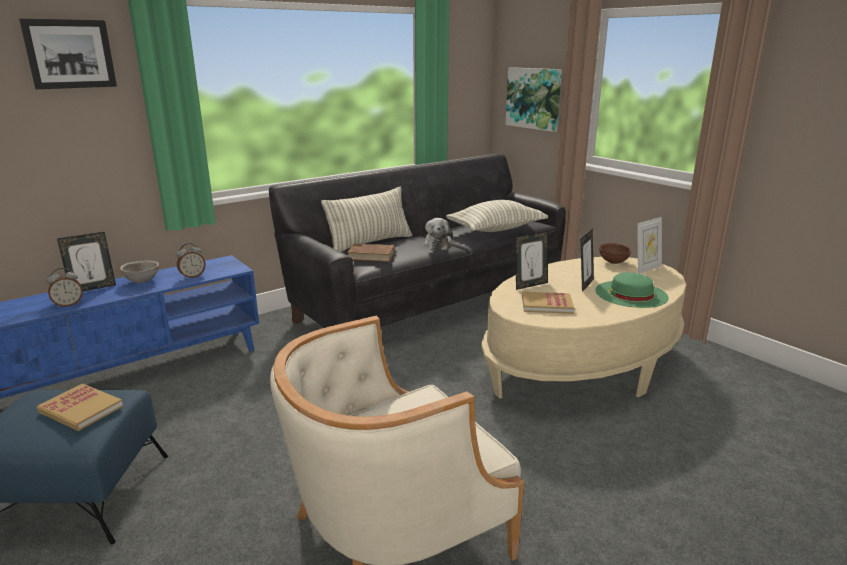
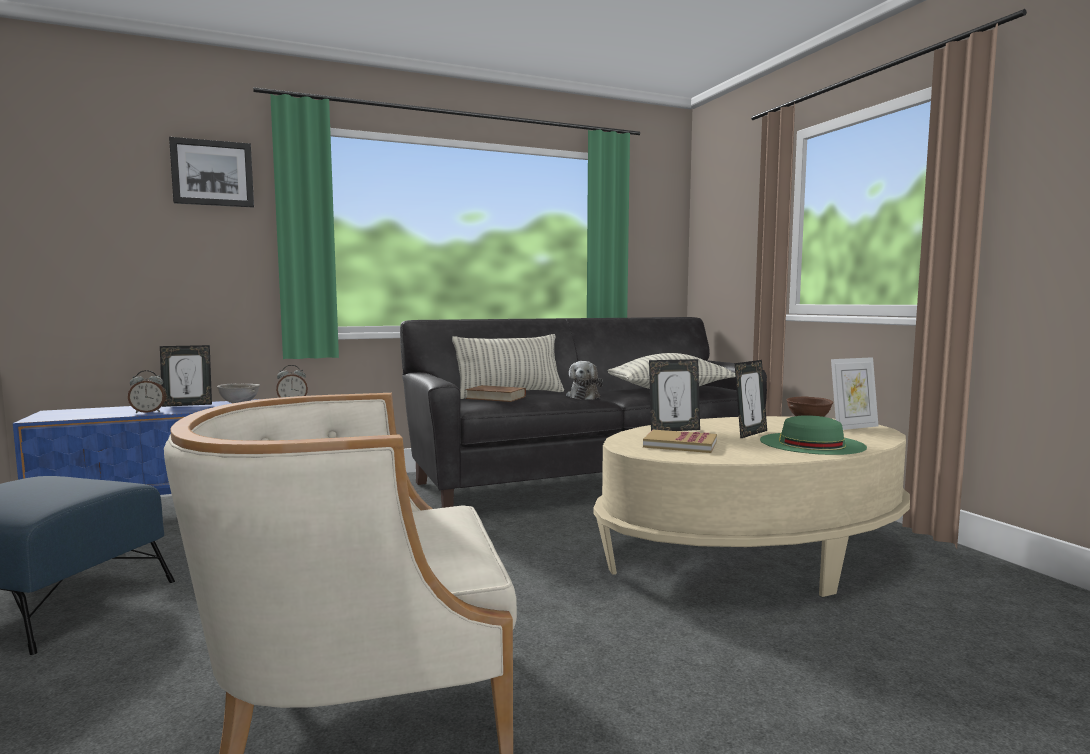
camera: 15 degrees right, 15 degrees down
book [37,384,123,431] -> none
picture [505,67,562,132] -> none

